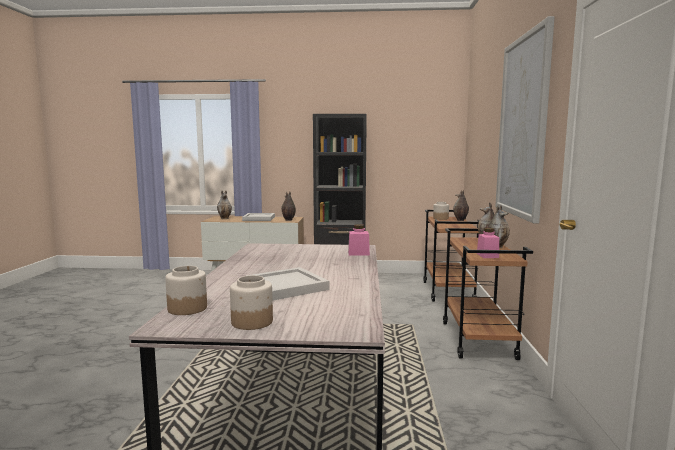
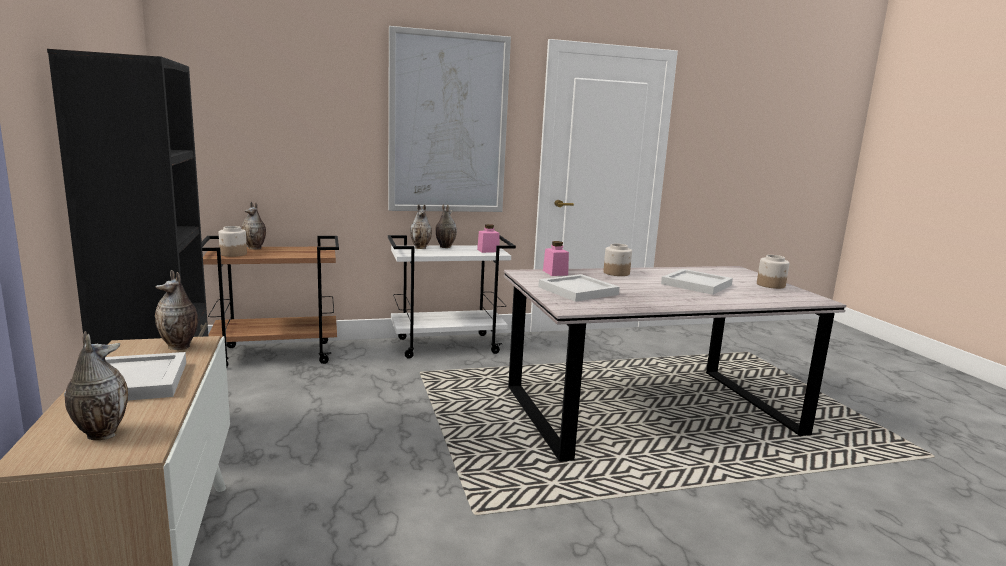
camera: 110 degrees left, 5 degrees up
jar [165,266,207,315] -> jar moved to [603,244,632,276]
brown cart [443,228,533,360] -> white cart [388,235,516,359]
none -> white tray [538,274,619,302]

